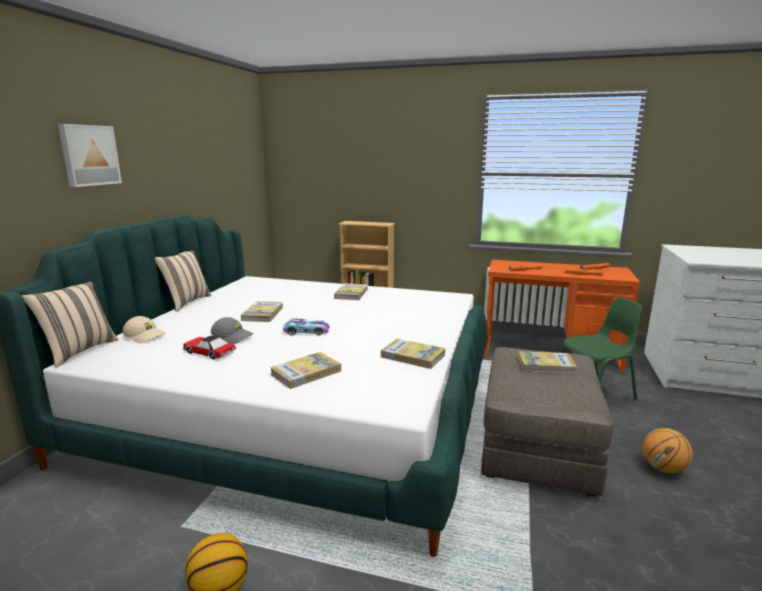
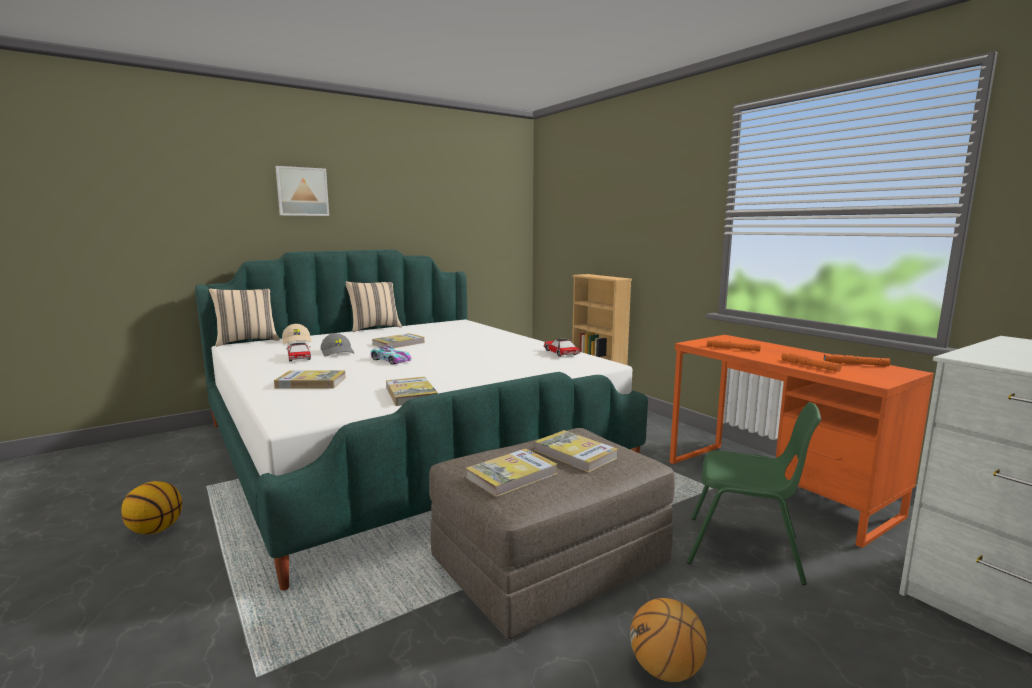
camera: 40 degrees right, 5 degrees down
book [334,283,368,300] -> book moved to [466,449,558,497]
none -> toy car [544,339,580,357]

